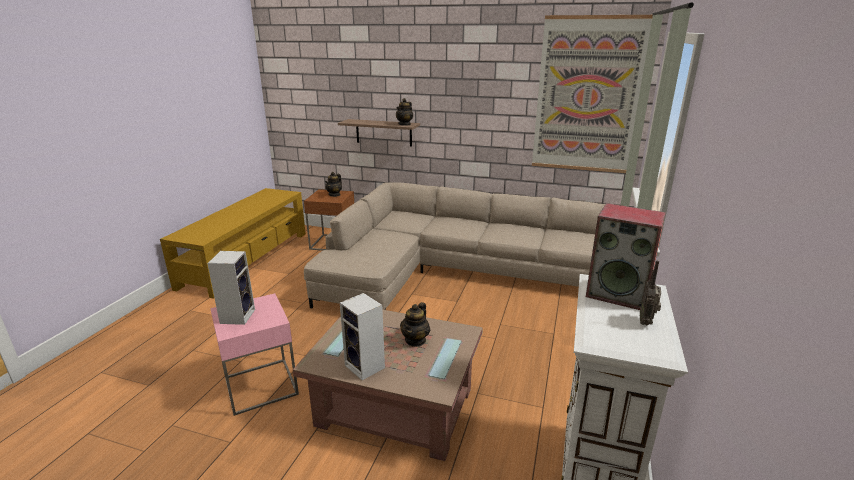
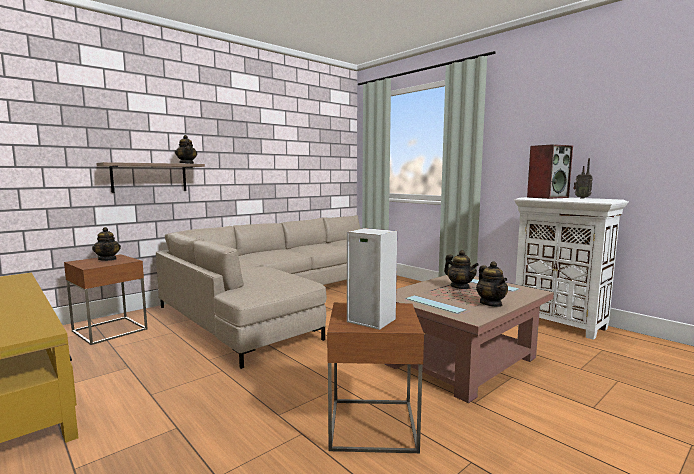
camera: 60 degrees left, 15 degrees down
pink side table [210,293,299,416] -> brown side table [327,303,424,453]
speaker [340,293,385,381] -> teapot [476,261,508,307]
picture [532,15,653,173] -> none

